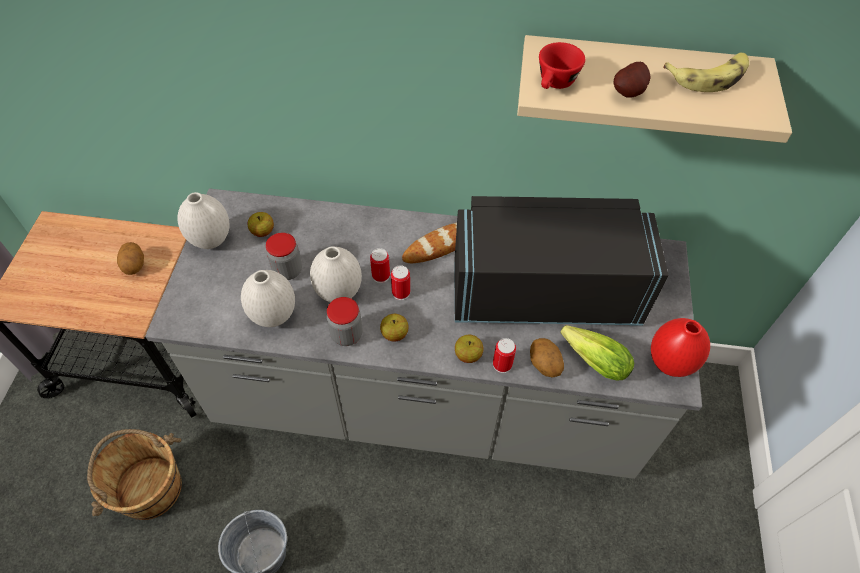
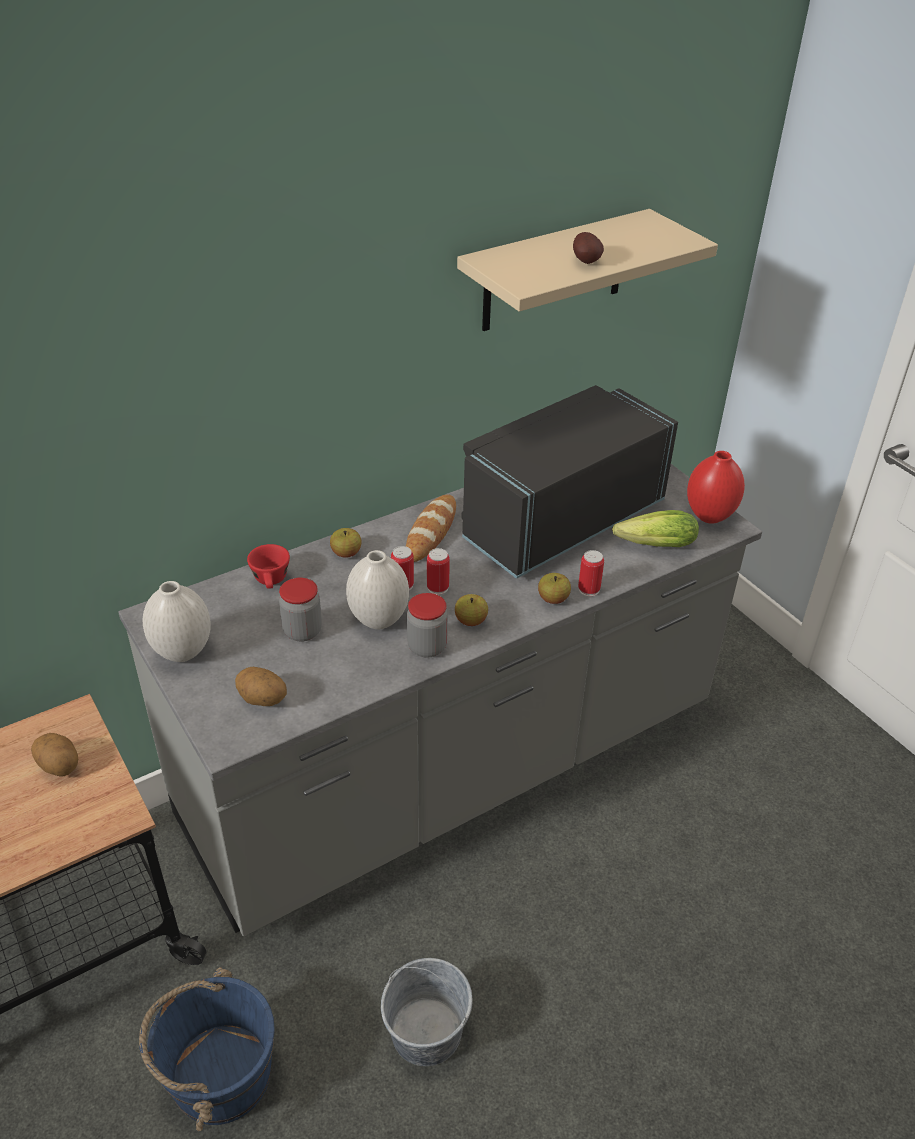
camera: 40 degrees left, 15 degrees down
brown bucket [87,429,182,520] -> blue bucket [139,967,275,1131]
white vase [241,270,295,327] -> none
apple [248,212,274,237] -> apple moved to [330,528,361,558]
potato [530,338,564,378] -> potato moved to [235,667,287,706]
red cup [539,42,585,89] -> red cup moved to [247,544,290,589]
banana [663,52,749,92] -> none

